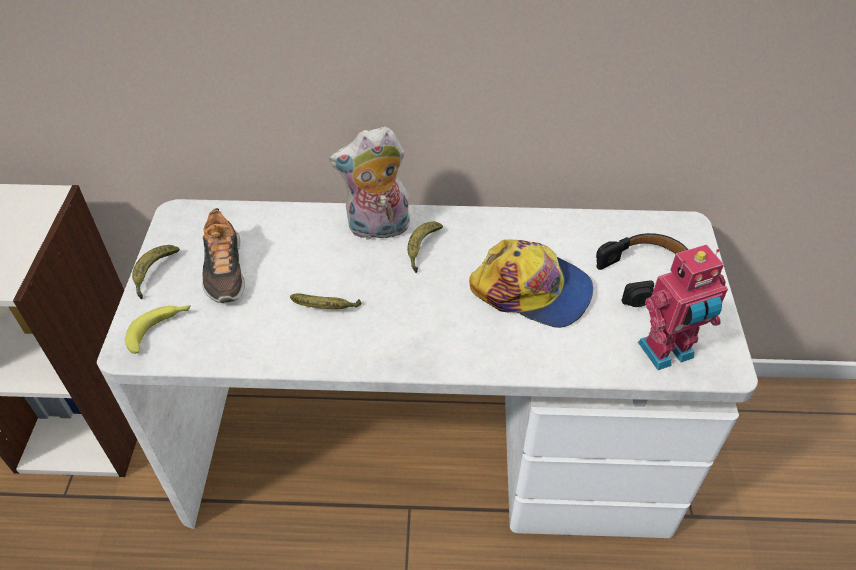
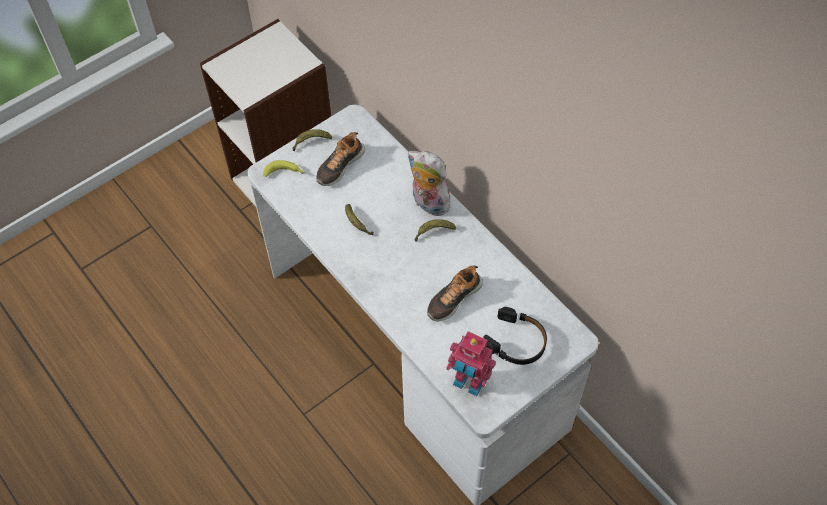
camera: 50 degrees right, 10 degrees up
cap [469,240,593,328] -> shoe [427,266,483,321]

